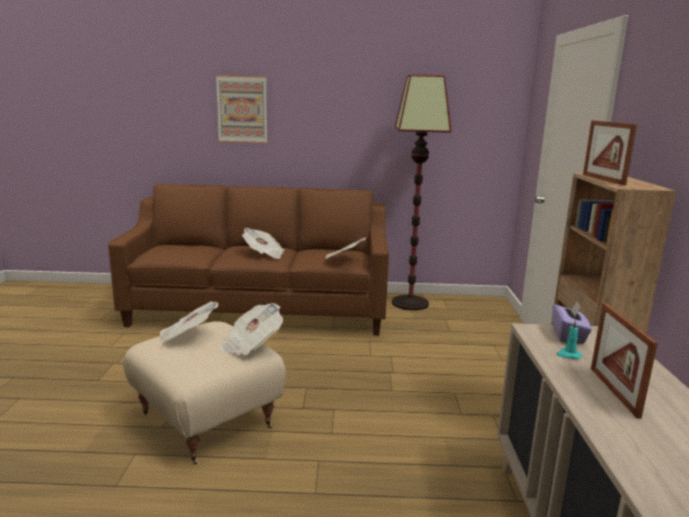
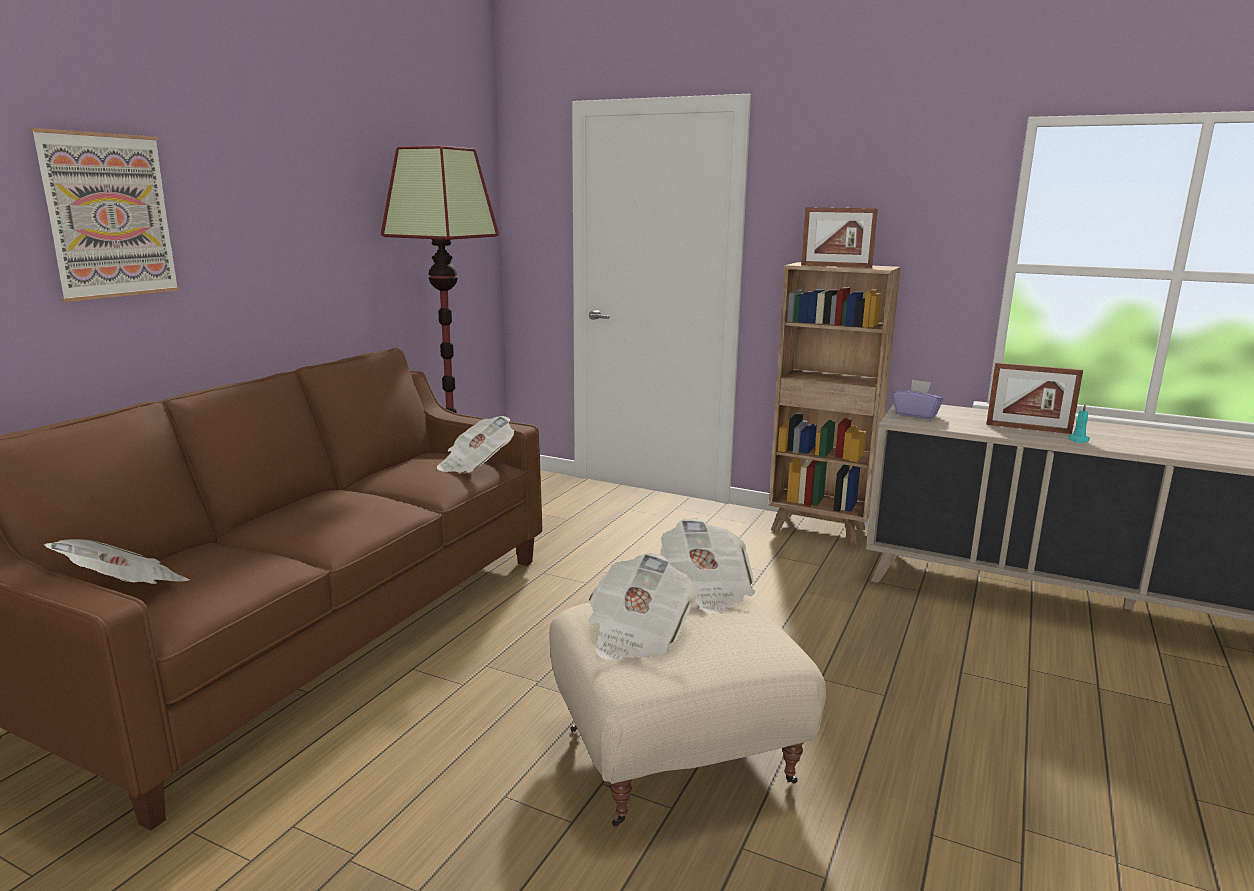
camera: 65 degrees left, 0 degrees up
newspaper [242,228,285,259] -> newspaper moved to [44,539,190,584]
turquoise candle [556,320,582,359] -> turquoise candle moved to [1069,404,1090,443]

